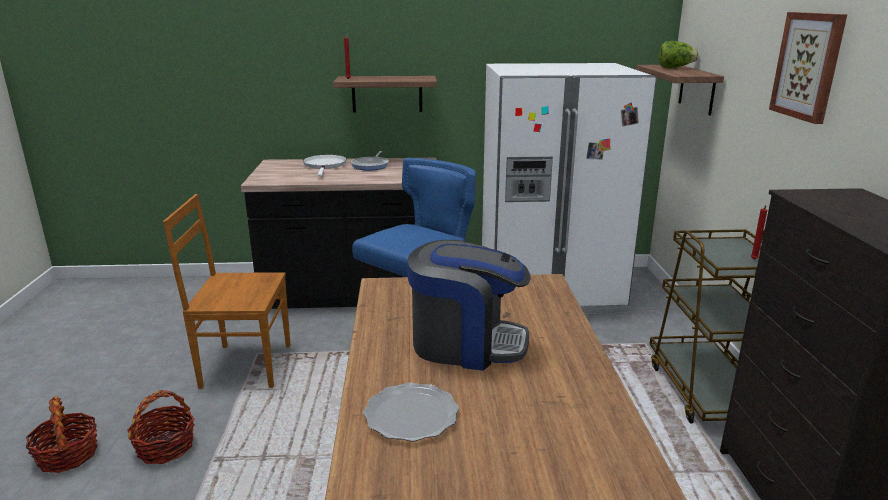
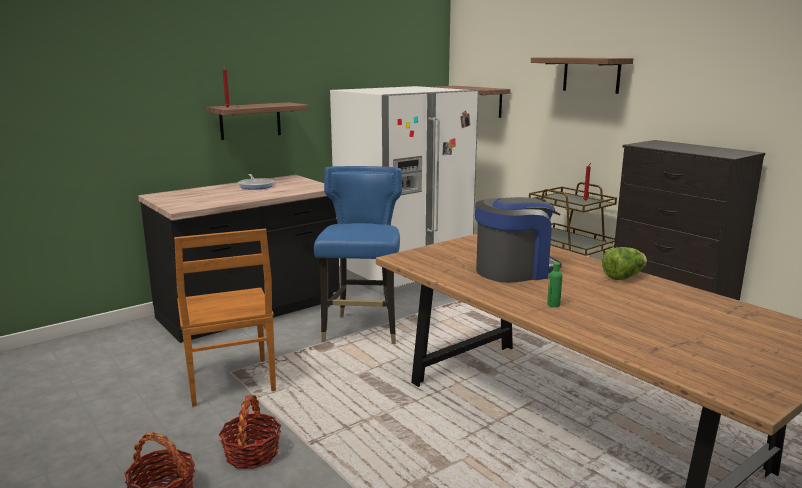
camera: 35 degrees left, 5 degrees down
brown chair [163,194,291,389] -> brown chair turned 75 degrees counterclockwise [174,229,276,407]
white frying pan [303,155,347,176] -> none
plate [363,383,459,441] -> green bottle [547,262,562,307]
lettuce [659,41,698,68] -> lettuce moved to [602,247,647,280]
picture [769,12,847,124] -> shelf [531,57,633,94]

